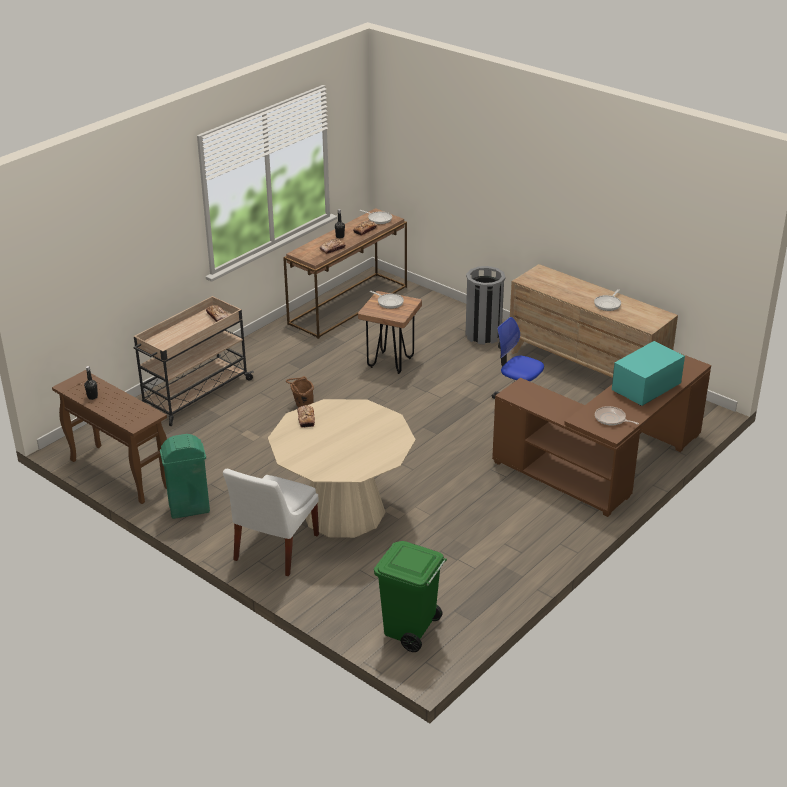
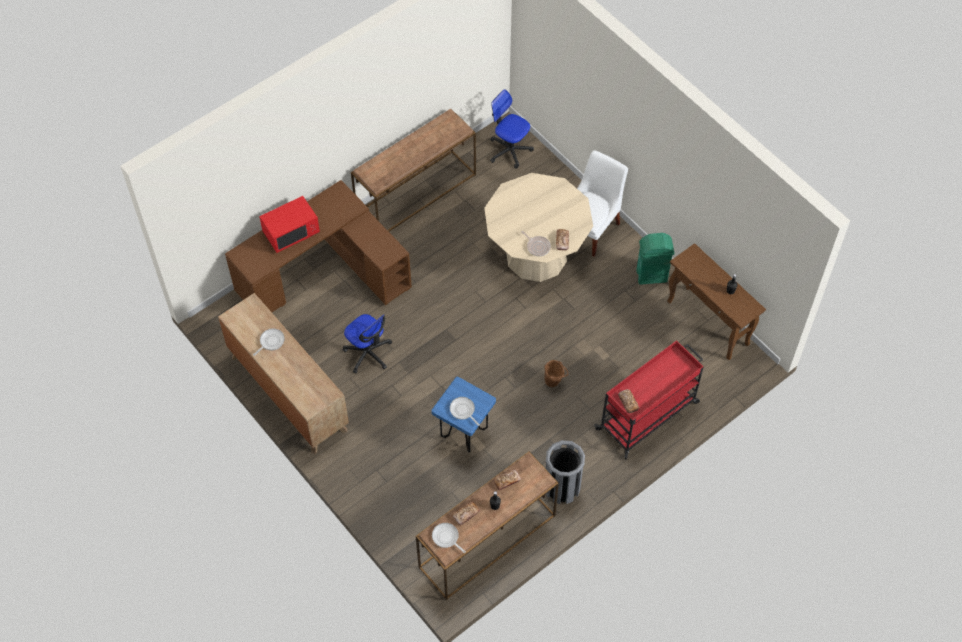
camera: 170 degrees left, 25 degrees up
beige cart [133,296,254,426] -> red cart [595,340,704,460]
brown stool [358,291,422,374] -> blue stool [431,377,496,452]
green trash can [374,541,447,652] -> office chair [490,89,534,169]
grey trash can [465,266,506,345] -> grey trash can moved to [546,440,585,504]
frying pan [595,406,639,426] -> frying pan moved to [521,231,551,256]
turquoise microwave [612,341,685,406] -> red microwave [259,196,320,253]
none -> brown console table [351,109,476,232]

